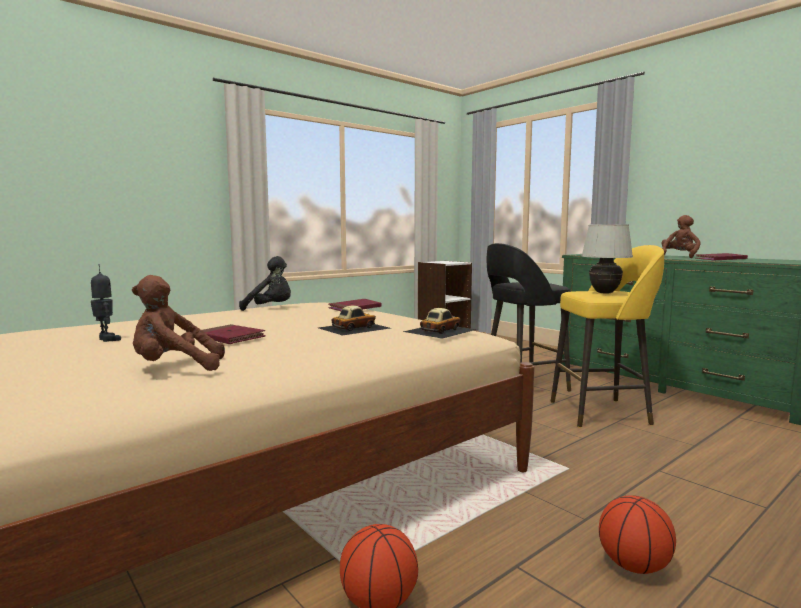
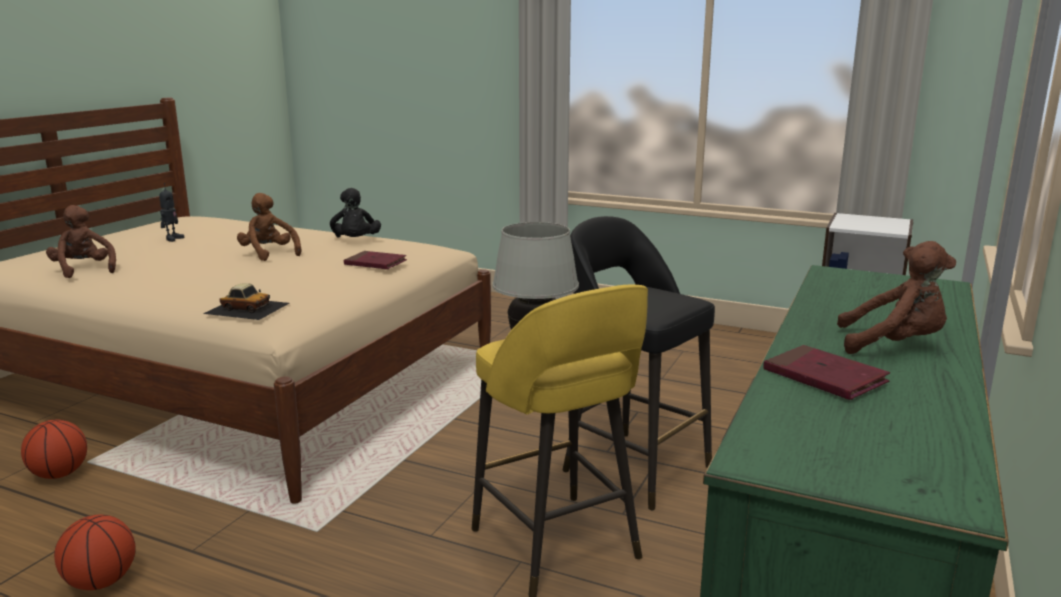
camera: 65 degrees right, 10 degrees up
red book [202,324,266,344] -> none
toy car [318,305,390,335] -> none
none -> brown plush toy [237,193,301,261]

